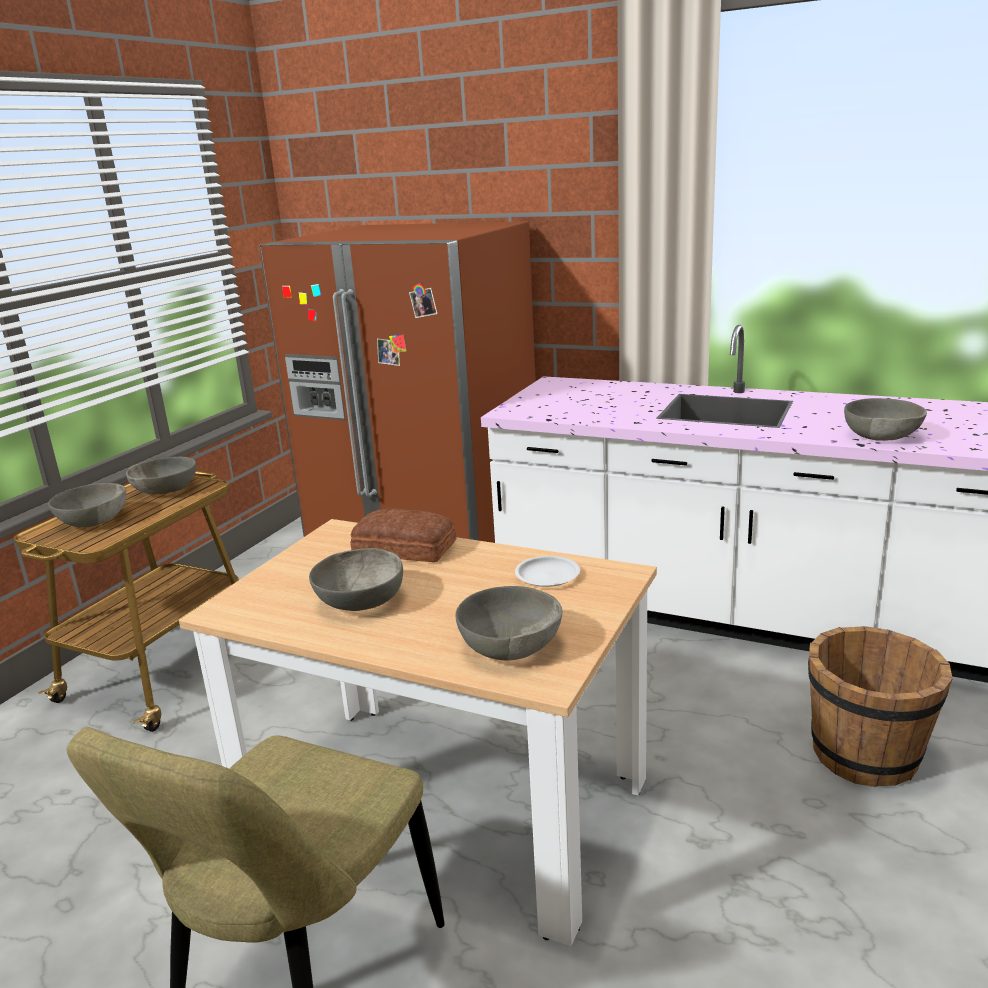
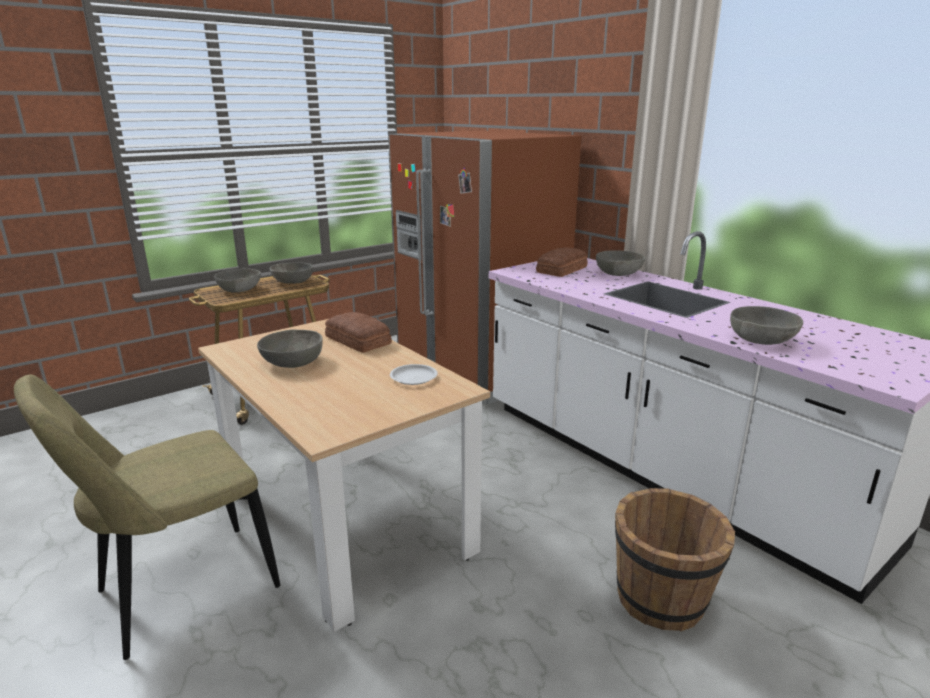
camera: 25 degrees right, 0 degrees up
grey bowl [456,586,563,660] -> grey bowl moved to [596,250,646,276]
none -> bread [536,247,587,277]

